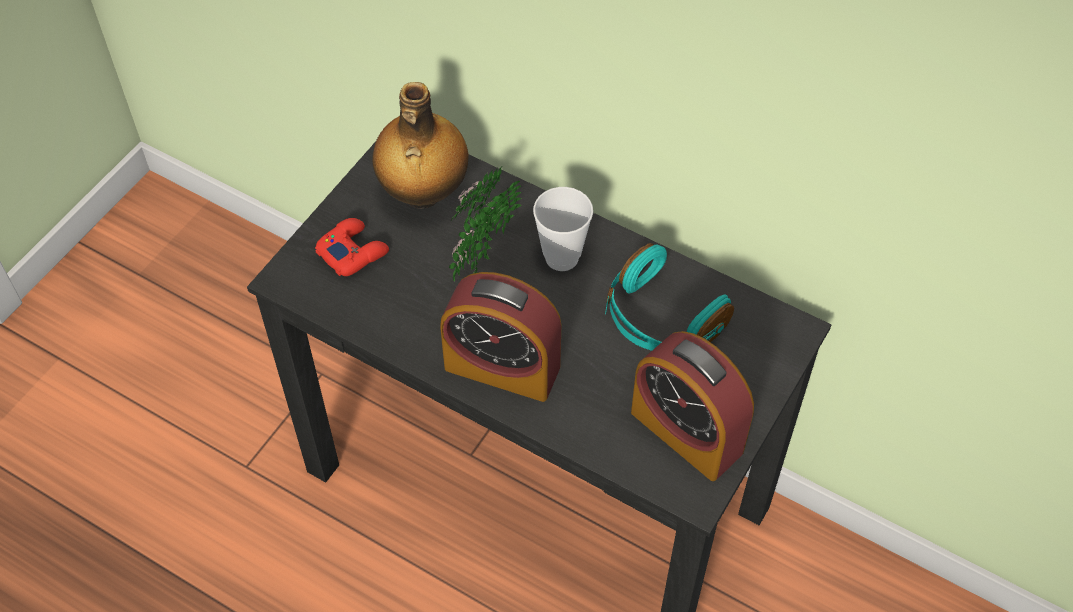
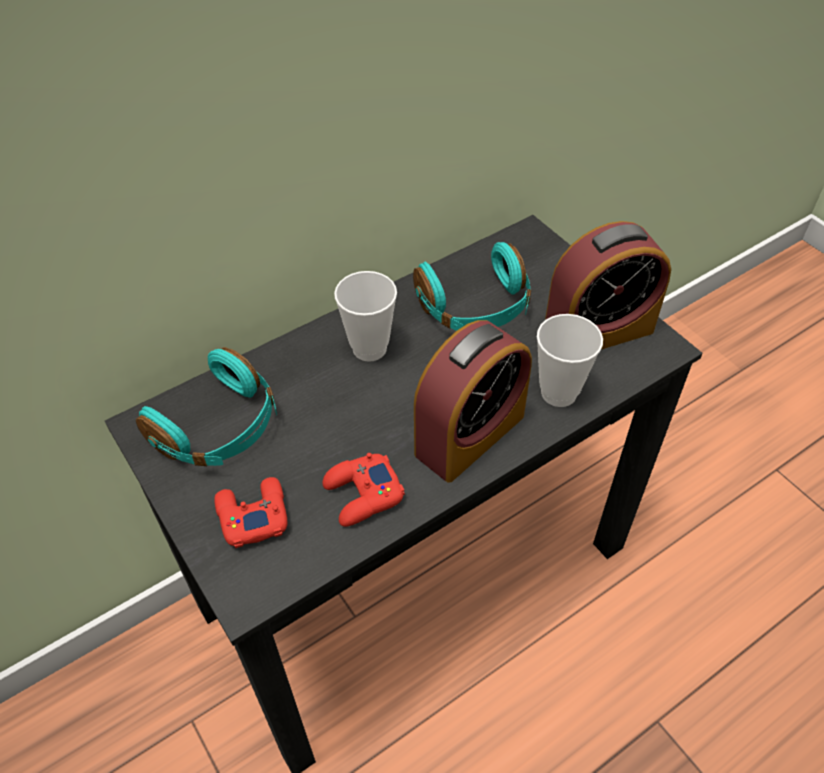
camera: 65 degrees left, 5 degrees down
bottle [372,82,469,209] -> turquoise headphones [136,347,277,466]
potted plant [449,167,522,282] -> none
none -> red game controller [322,452,405,527]
none -> cup [537,314,603,407]

